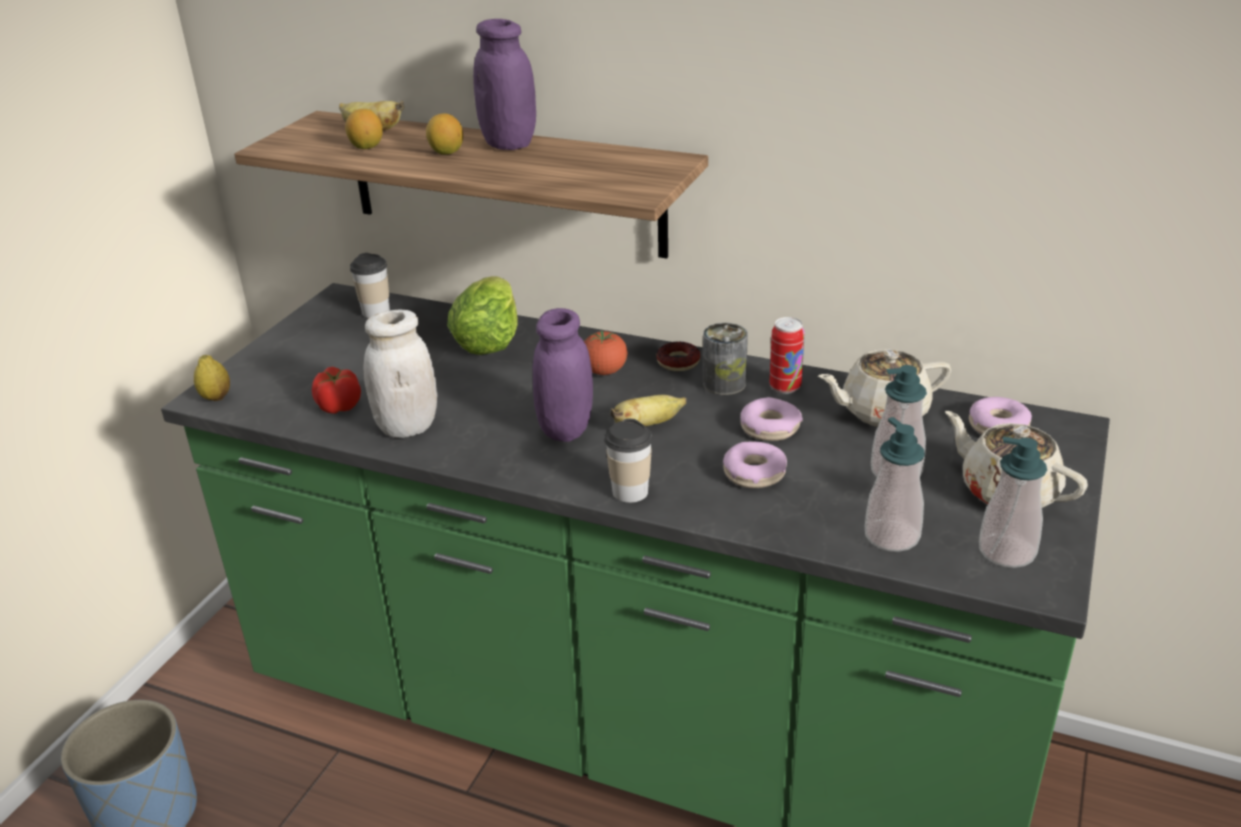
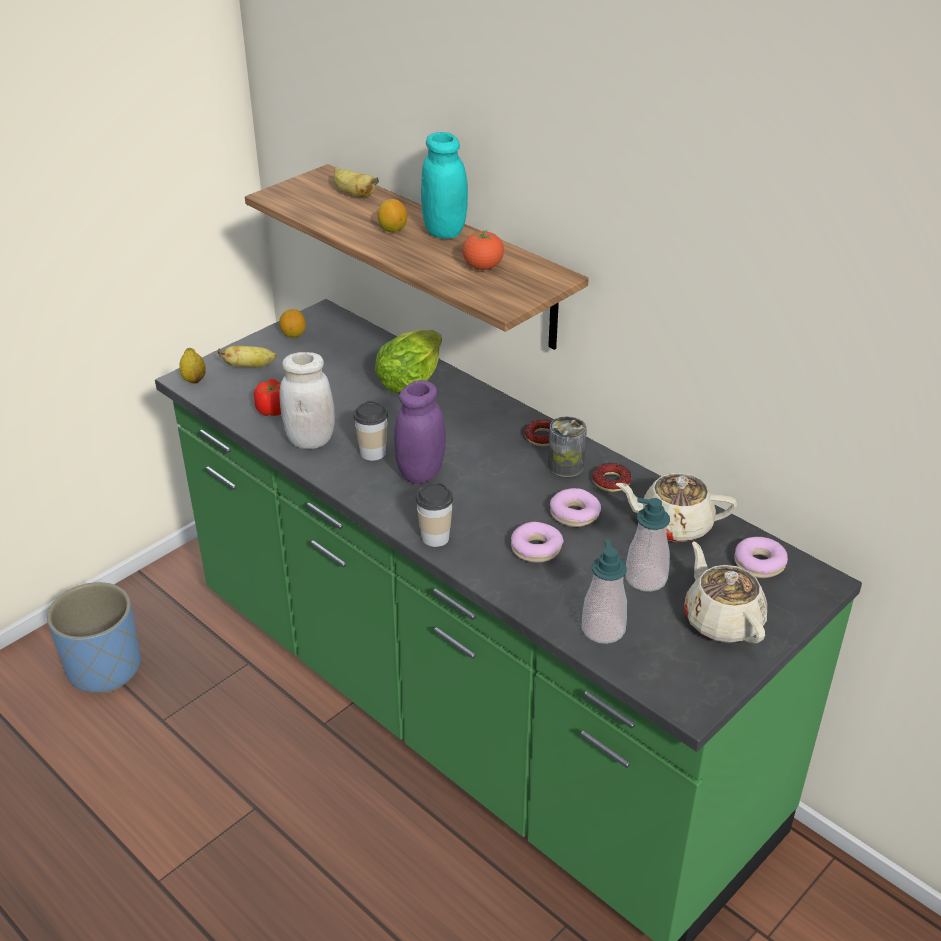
camera: 20 degrees right, 5 degrees up
lemon [345,109,383,149] -> lemon moved to [279,309,306,338]
cup [350,253,390,318] -> cup moved to [354,401,388,461]
purple jar [473,19,536,150] -> turquoise jar [421,132,468,239]
tomato [584,330,628,375] -> tomato moved to [462,231,504,270]
banana [610,395,687,426] -> banana moved to [218,346,277,367]
can [770,317,805,394] -> donut [593,463,631,492]
soap dispenser [979,437,1047,568] -> none

